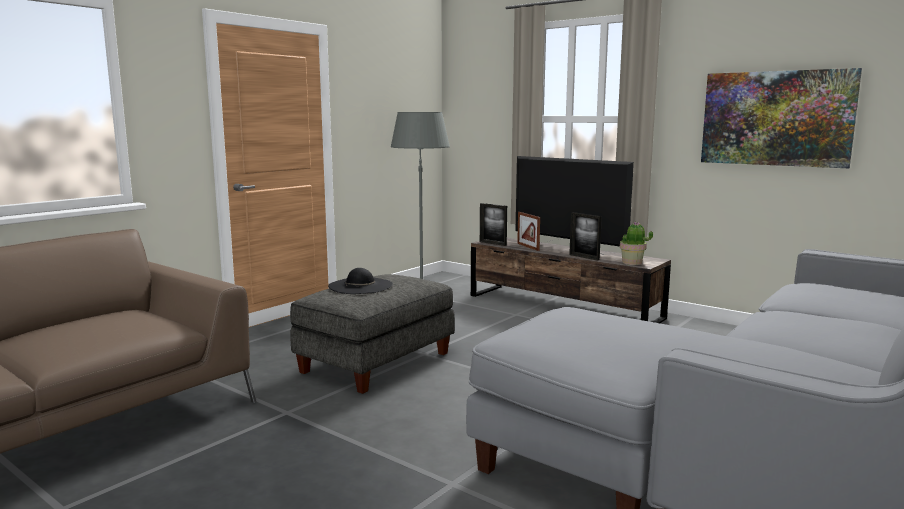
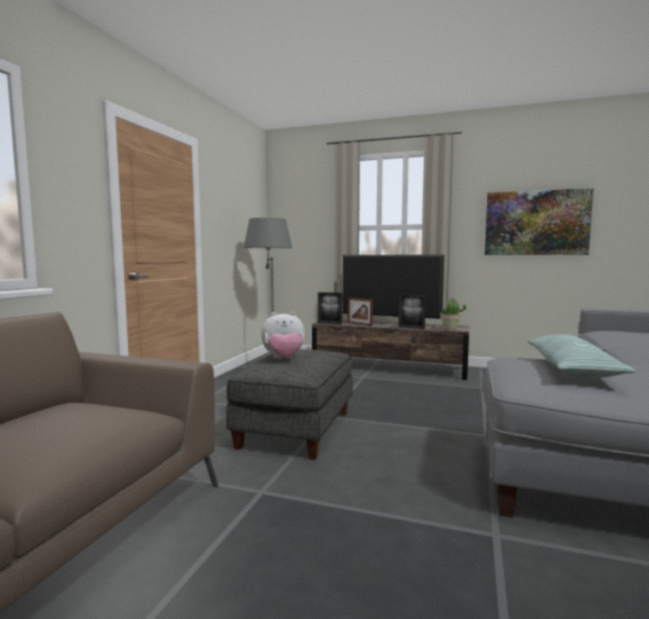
camera: 20 degrees left, 5 degrees down
black hat [328,268,393,294] -> plush toy [261,312,305,359]
none -> pillow [527,334,636,377]

